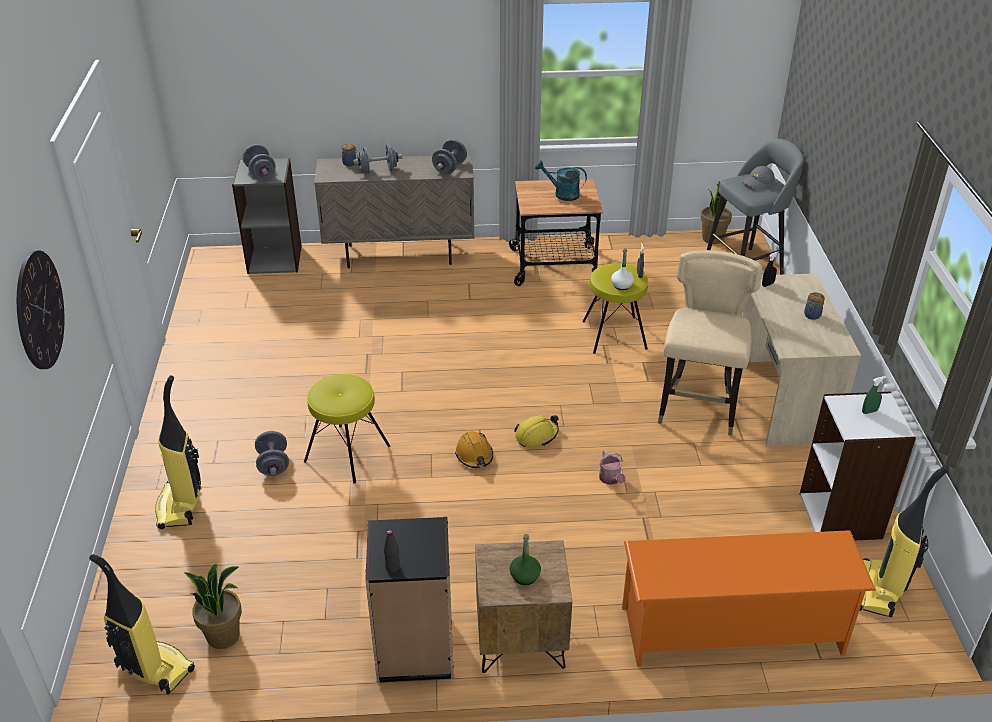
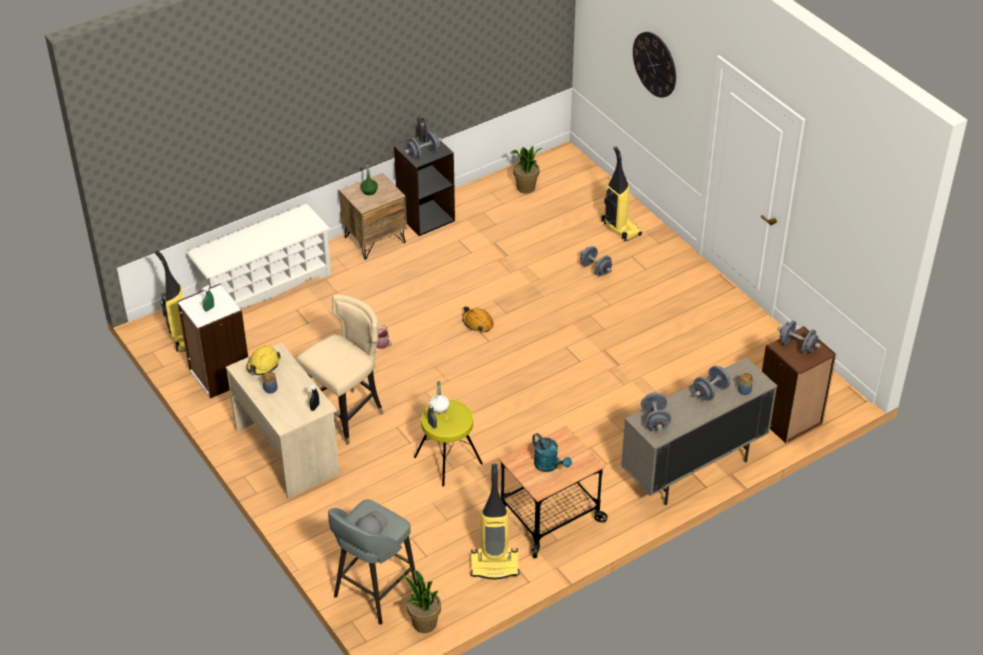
camera: 150 degrees right, 5 degrees up
vacuum cleaner [89,554,195,695] -> vacuum cleaner moved to [471,464,520,579]
grey bookcase [232,158,302,274] -> brown bookcase [762,326,836,443]
yellow stool [304,374,390,484] -> none
yellow hard hat [514,415,559,447] -> yellow hard hat moved to [247,346,281,375]
turquoise watering can [535,160,587,201] -> turquoise watering can turned 60 degrees clockwise [532,433,572,472]
orange shoe rack [622,530,876,667] -> white shoe rack [186,204,331,308]
beige chair [658,250,762,436] -> beige chair turned 120 degrees counterclockwise [296,295,384,445]
none -> grey dumbbell [404,132,442,160]

